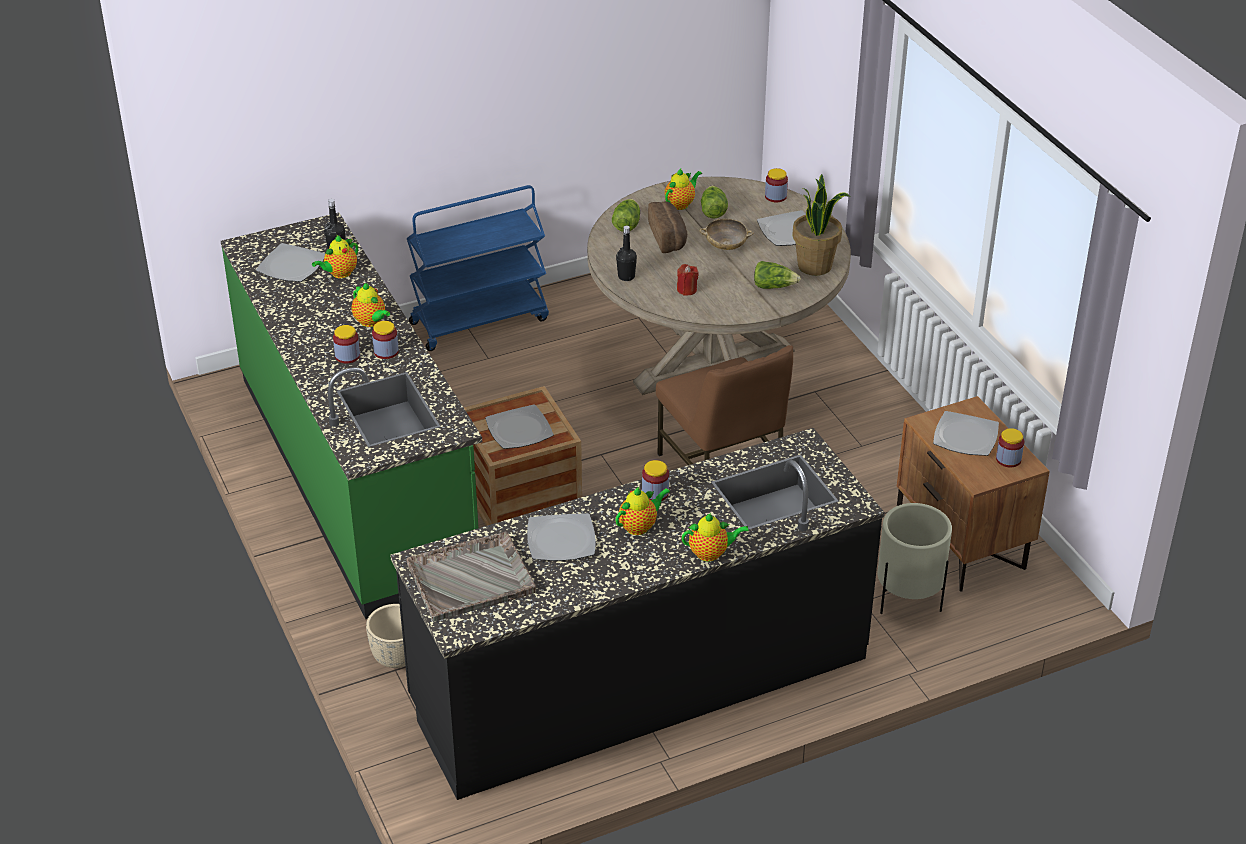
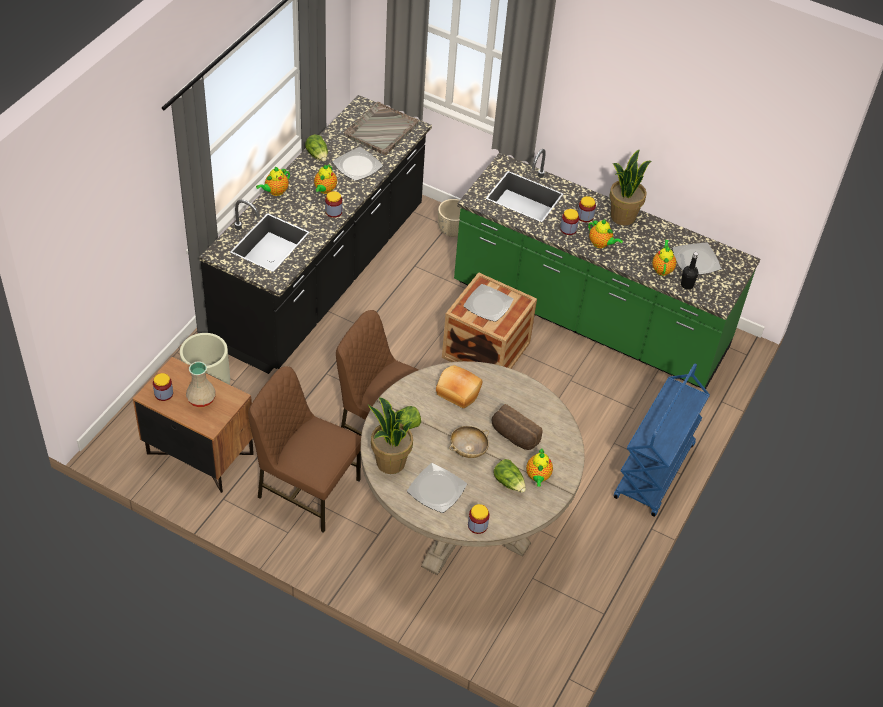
camera: 140 degrees right, 10 degrees up
teapot [351,283,390,327] -> teapot turned 150 degrees counterclockwise [588,220,623,248]
lettuce [612,199,640,231] -> lettuce moved to [305,135,328,162]
black bottle [616,226,637,281] -> none
red candle [677,264,699,296] -> bread [436,365,483,408]
plate [933,411,999,456] -> beige vase [186,362,216,407]
none -> brown chair [248,366,361,533]
none -> potted plant [609,150,652,225]

